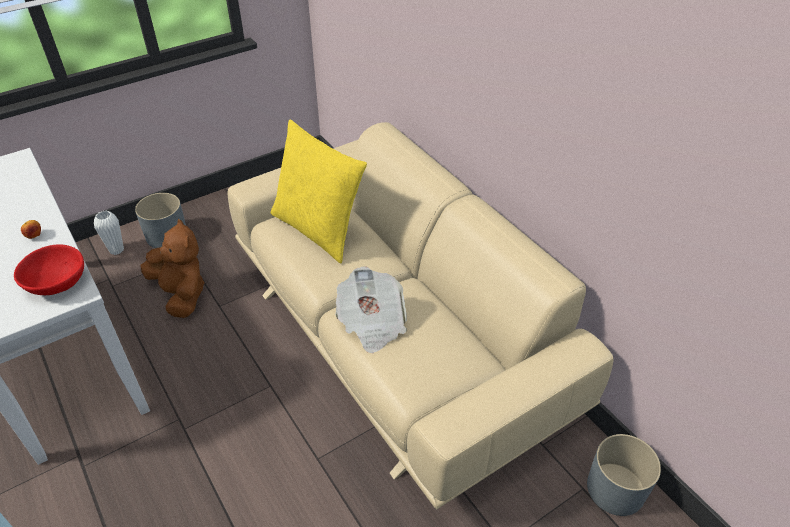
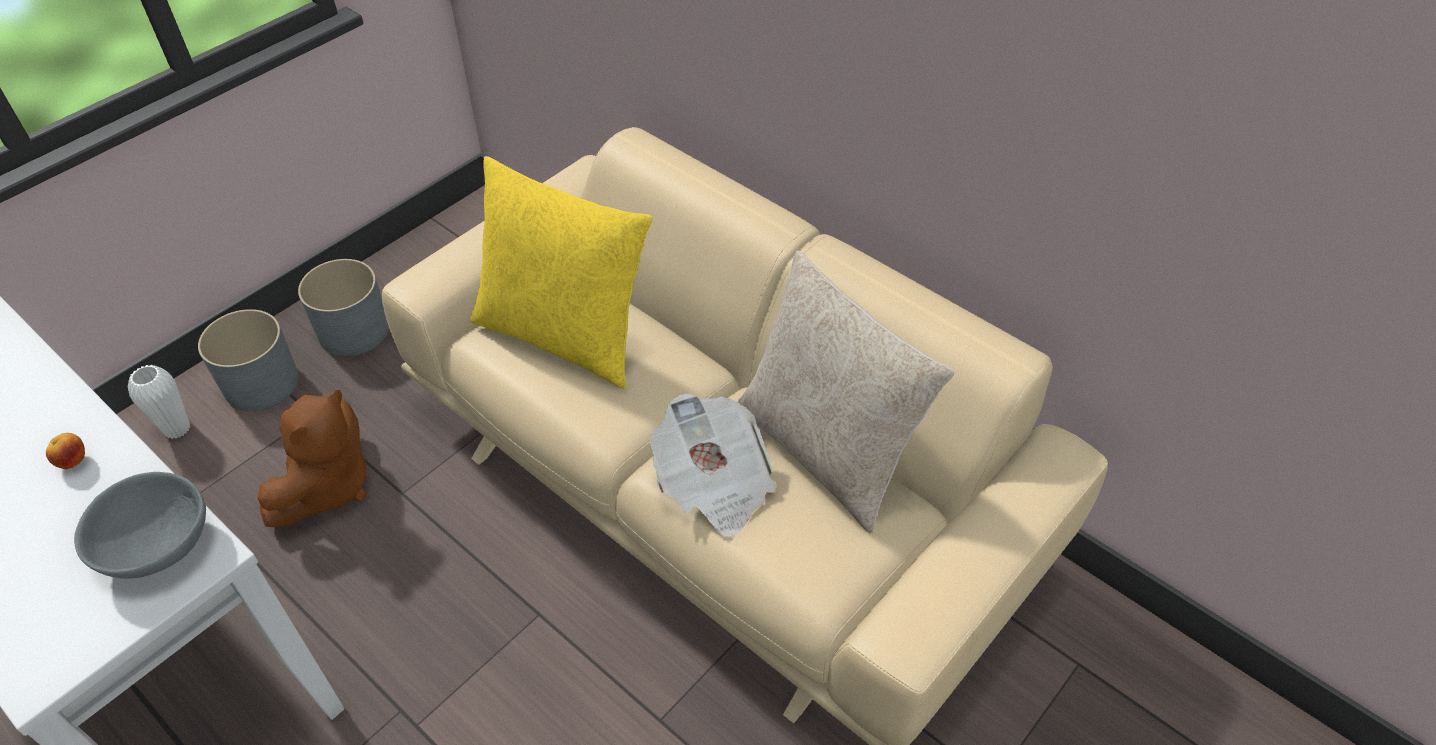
camera: 15 degrees left, 5 degrees up
red bowl [14,245,84,295] -> grey bowl [74,472,206,579]
brown plush toy [140,219,205,318] -> brown plush toy turned 75 degrees clockwise [257,390,367,527]
grey planter [587,434,661,516] -> grey planter moved to [298,259,389,357]
none -> beige pillow [737,251,954,534]

